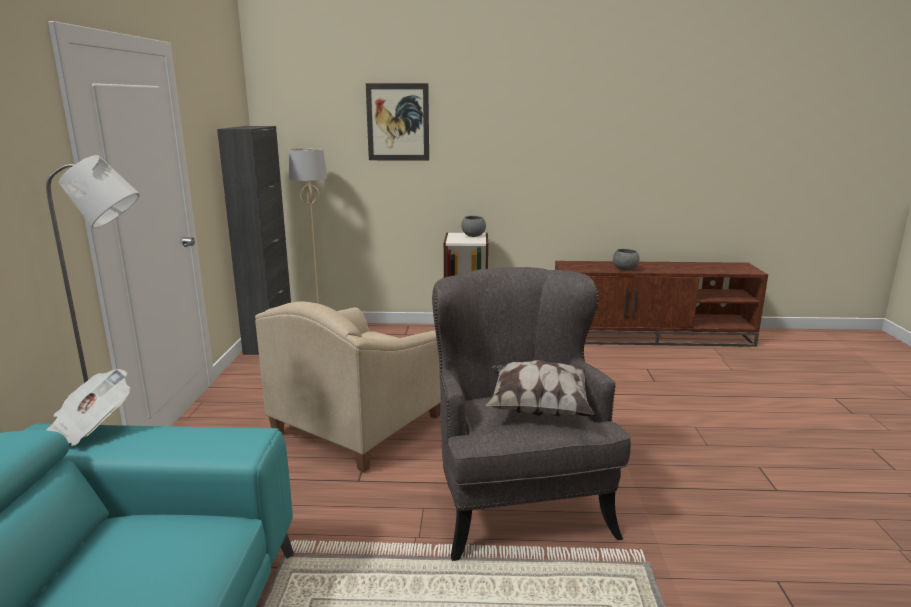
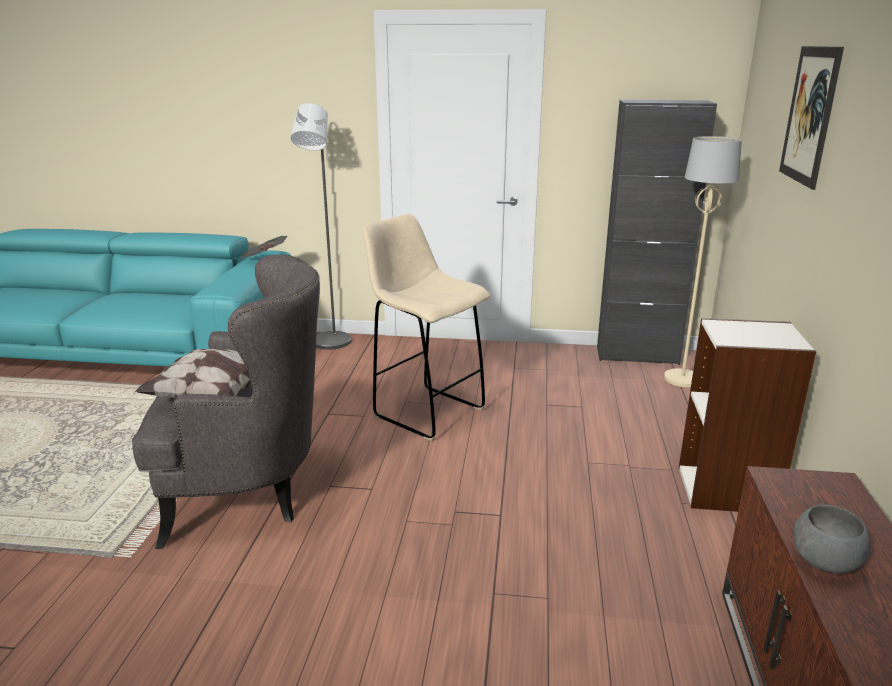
camera: 95 degrees right, 5 degrees up
beige armchair [255,301,441,472] -> beige stool [363,214,490,441]
grey bowl [461,216,486,237] -> none

